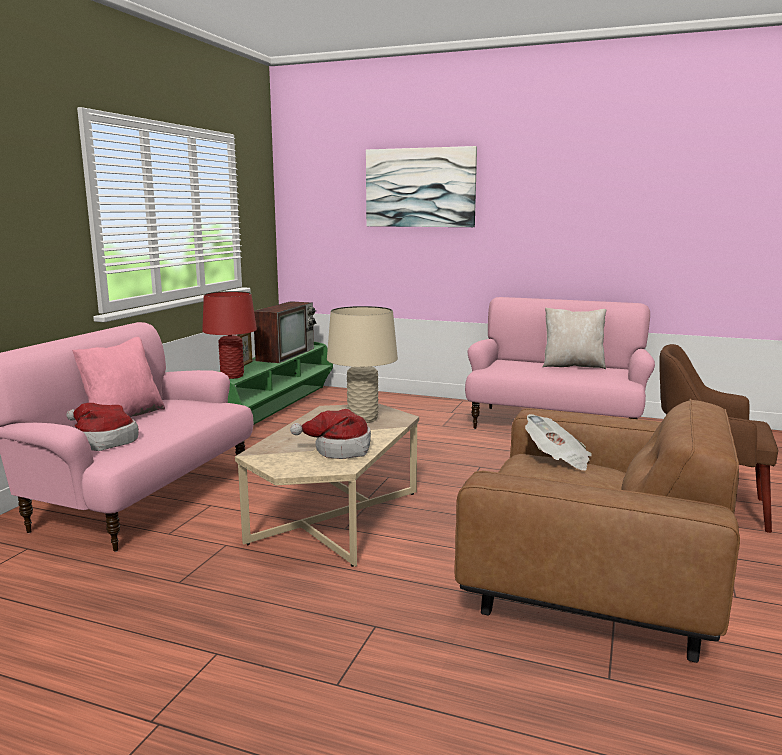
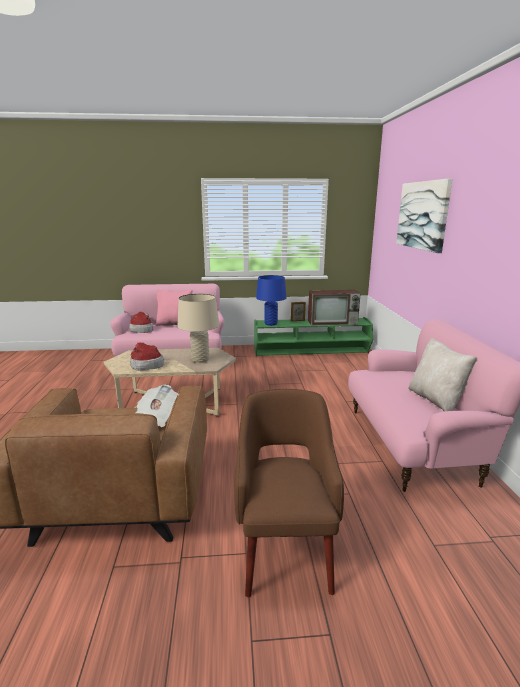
camera: 65 degrees right, 5 degrees up
red table lamp [202,291,257,379] -> blue table lamp [256,275,286,326]

